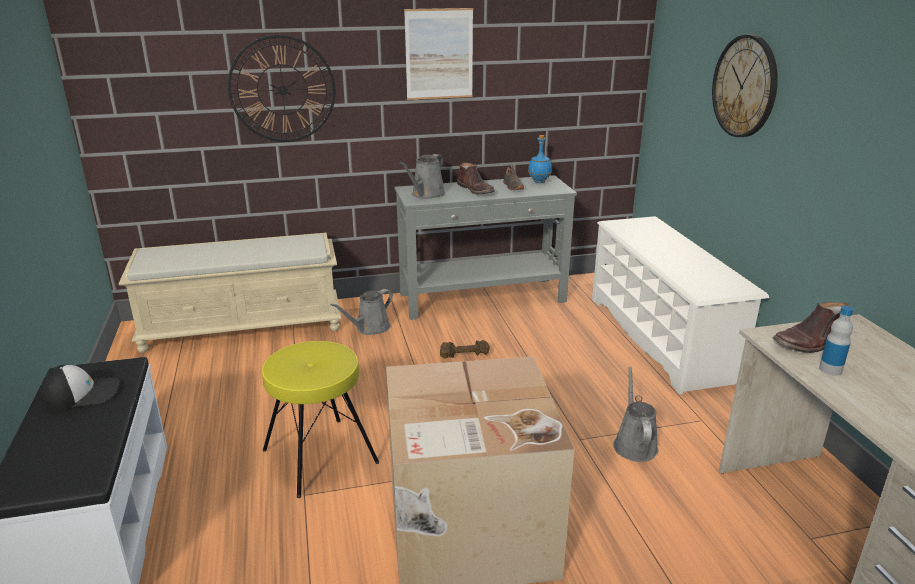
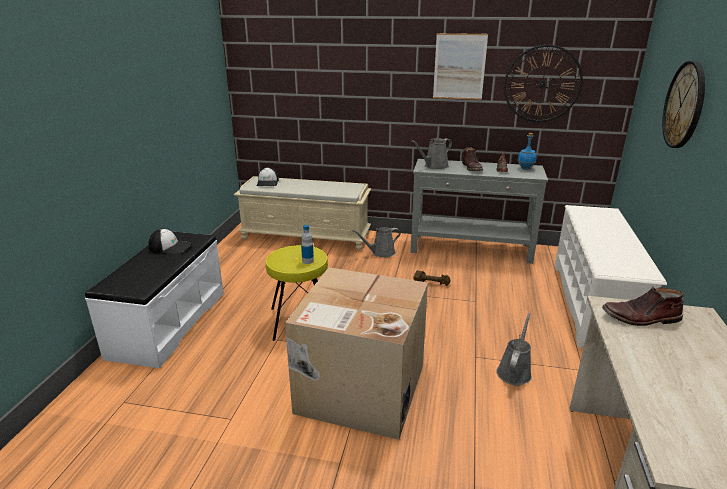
camera: 25 degrees right, 0 degrees up
wall clock [228,35,335,142] -> wall clock moved to [504,45,583,122]
bottle [819,306,853,376] -> bottle moved to [301,225,314,264]
none -> cap [257,167,279,186]

